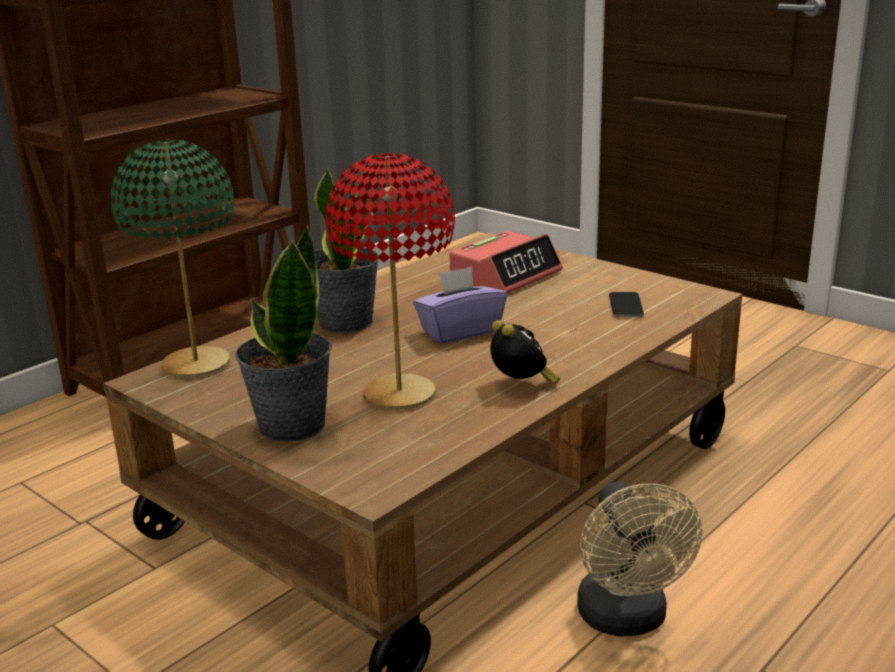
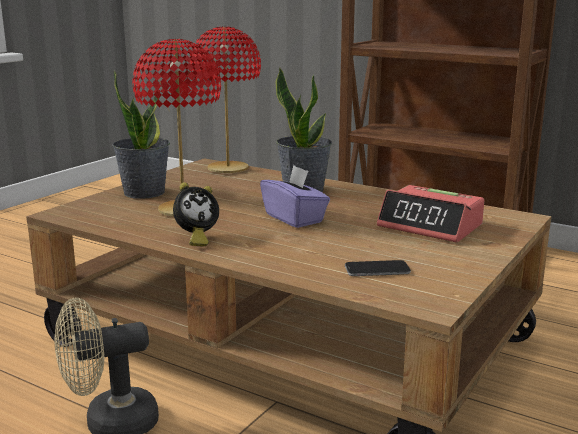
camera: 80 degrees right, 5 degrees down
green table lamp [110,139,234,378] -> red table lamp [189,27,261,173]

